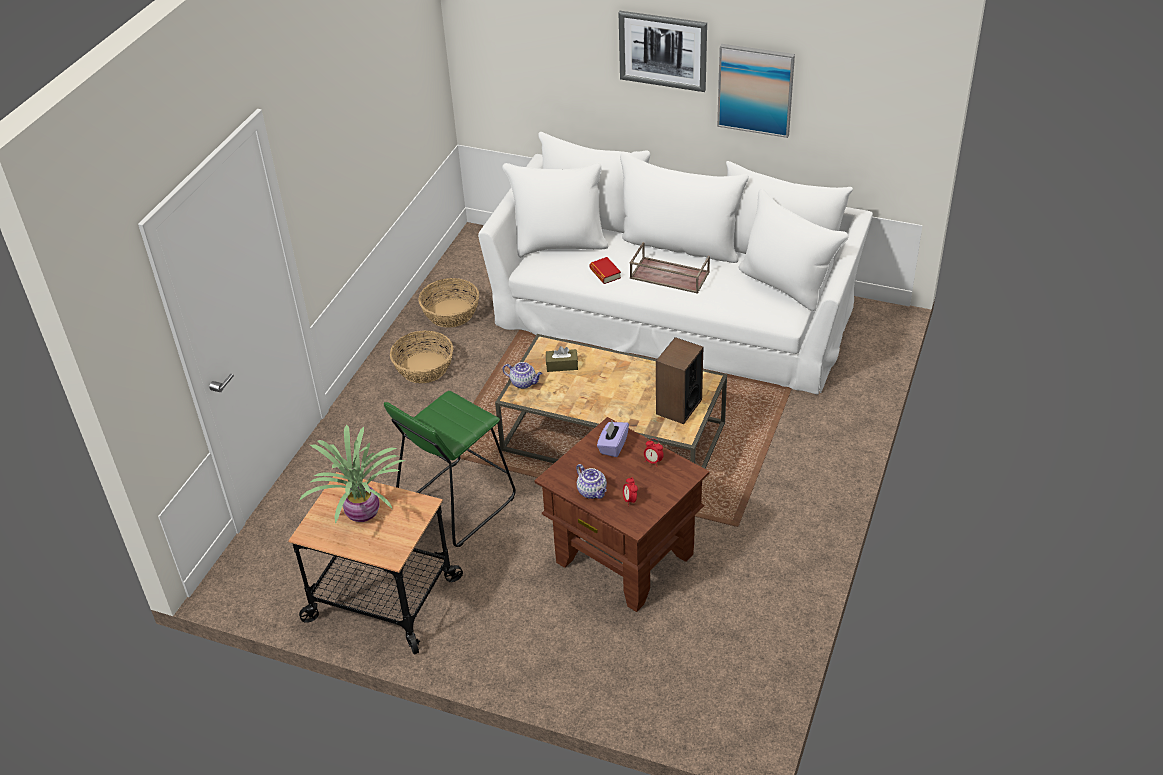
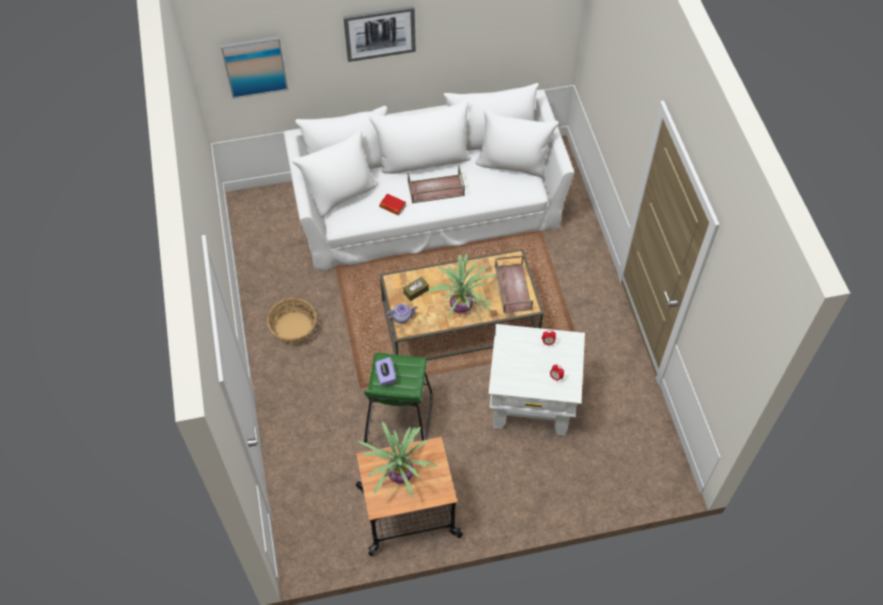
camera: 35 degrees left, 15 degrees up
basket [419,278,479,328] -> none
brown side table [534,417,709,612] -> white side table [488,324,585,435]
teapot [576,464,607,499] -> none
purple tissue box [597,421,629,457] -> purple tissue box moved to [375,357,396,386]
speaker [656,337,703,424] -> brown tray [495,255,533,313]
picture [717,44,795,138] -> picture moved to [221,36,288,99]
none -> potted plant [426,253,495,317]

